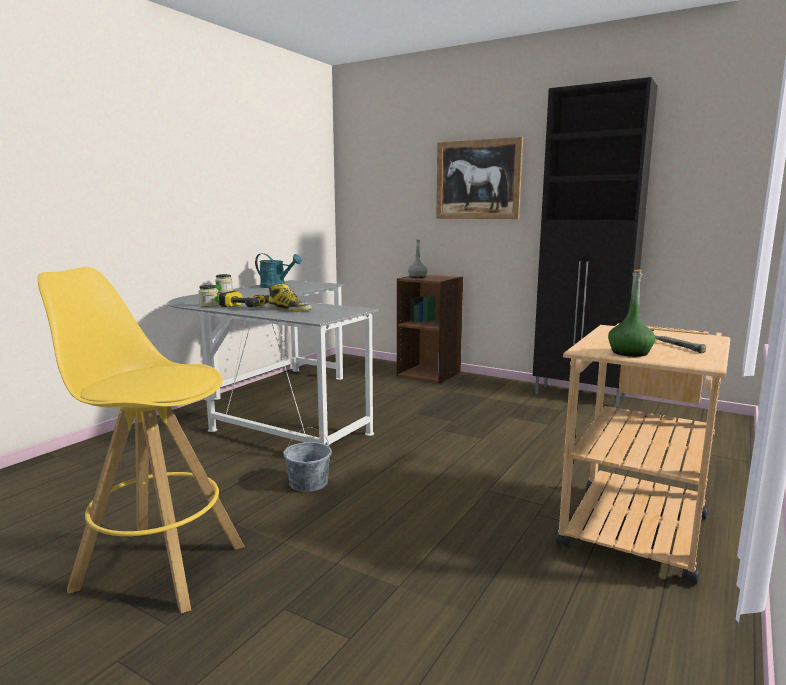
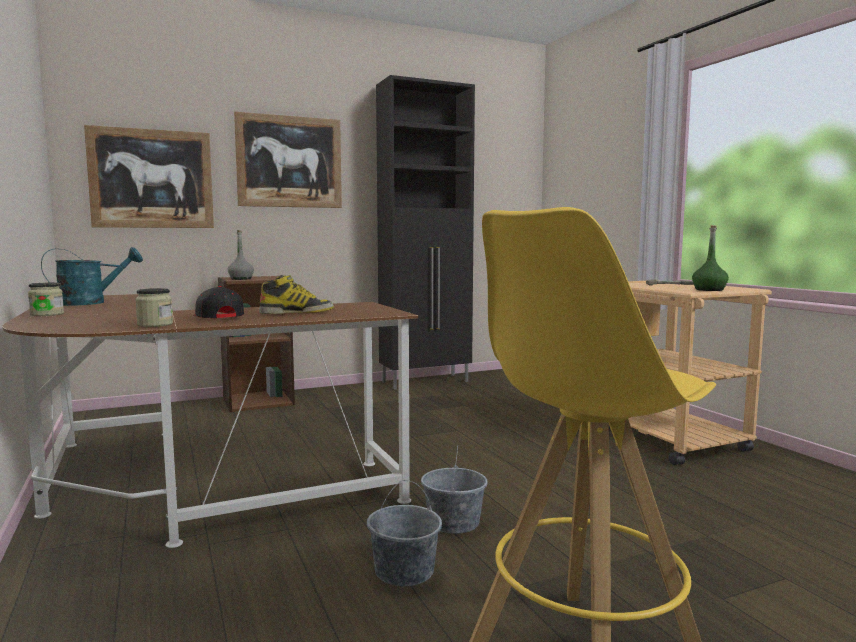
camera: 55 degrees left, 5 degrees down
grey desk [168,280,379,461] -> brown desk [2,294,418,548]
power drill [219,291,269,308] -> black cap [193,286,244,318]
none -> picture [84,125,214,228]
none -> grey bucket [367,480,442,587]

